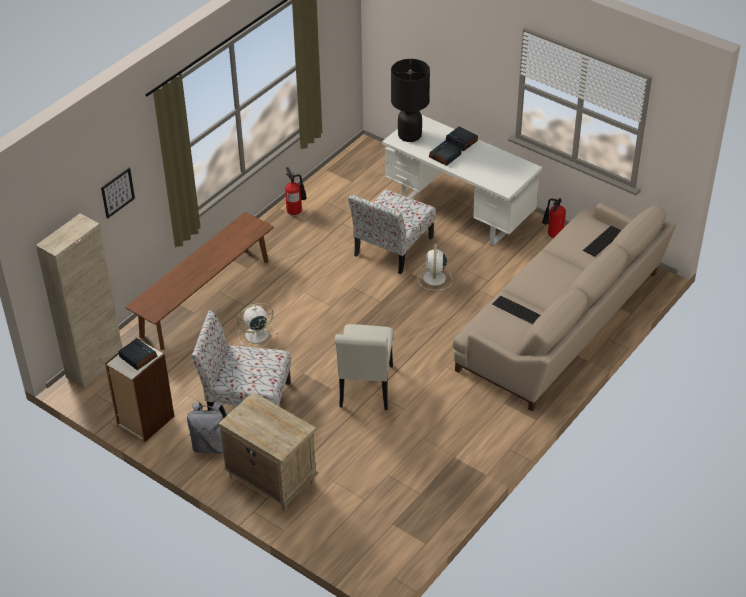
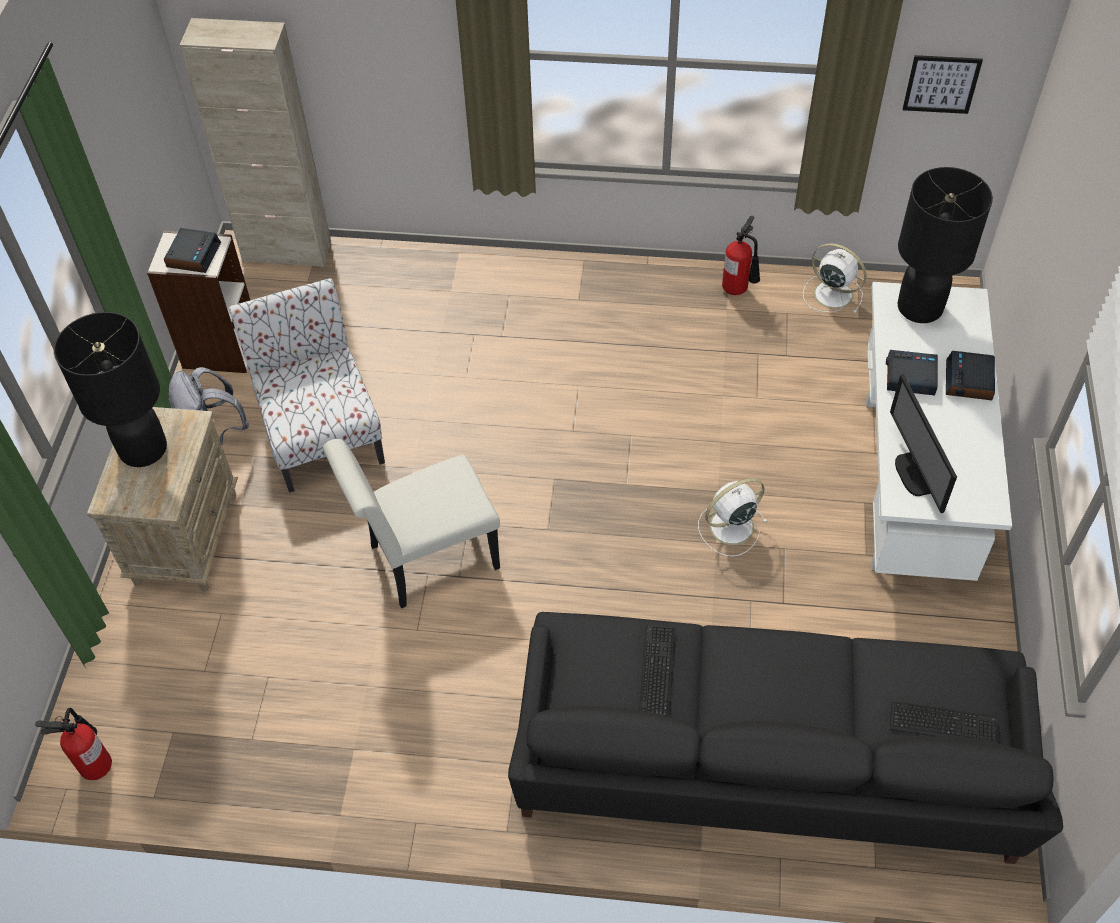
camera: 60 degrees right, 10 degrees up
picture [101,168,135,219] -> picture moved to [903,55,983,114]
brown bench [125,212,274,350] -> none
white fan [237,303,278,348] -> white fan moved to [803,243,866,313]
chair [348,190,436,274] -> none
beige sofa [453,203,676,411] -> black sofa [508,612,1063,864]
fire extinguisher [542,198,566,238] -> fire extinguisher moved to [35,708,112,780]
none -> black table lamp [54,312,167,467]
none -> monitor [890,374,957,513]

